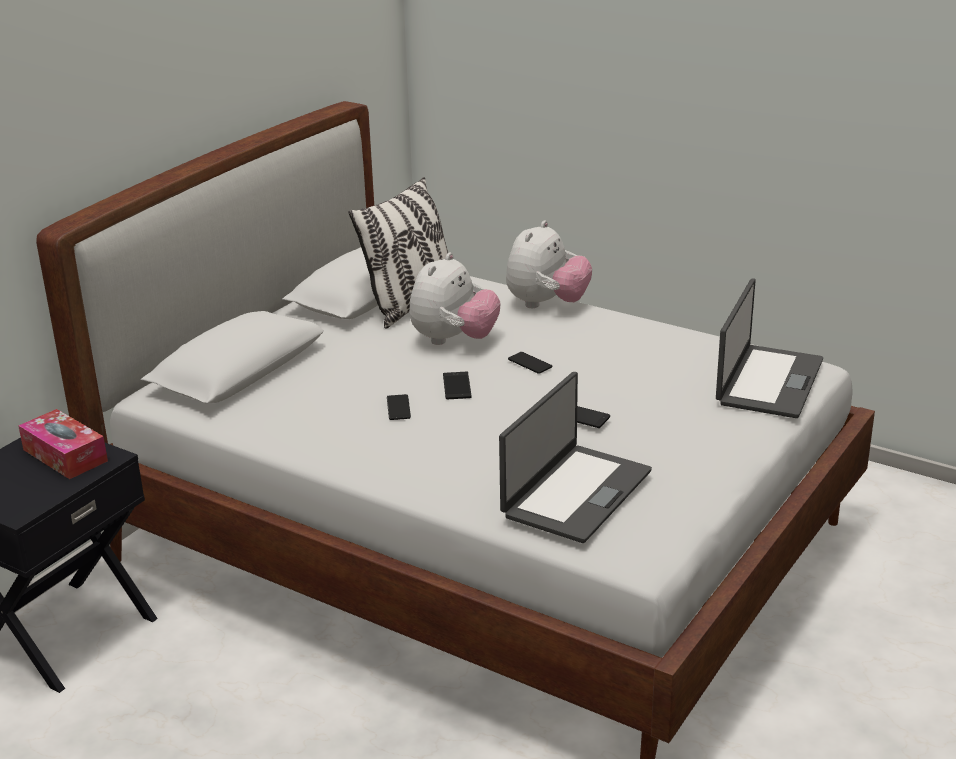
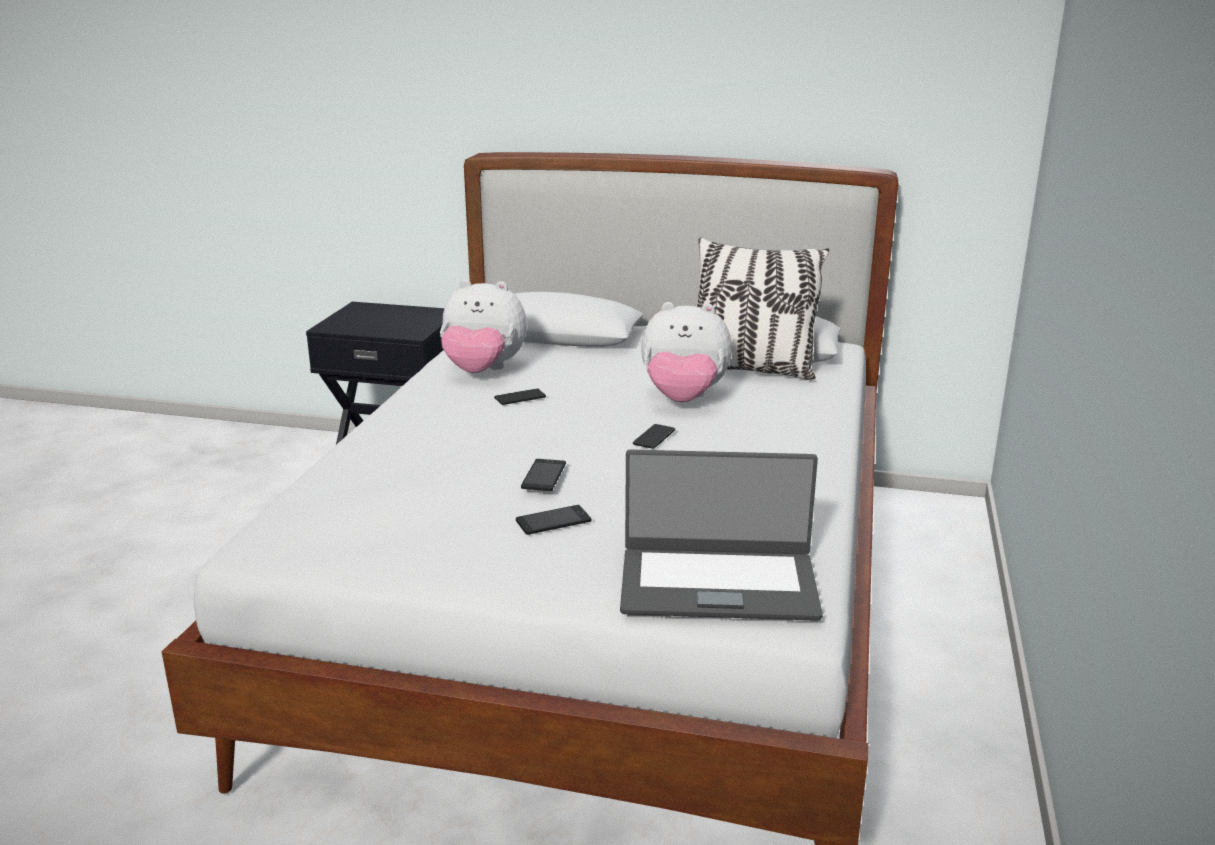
camera: 70 degrees right, 5 degrees down
tissue box [18,409,108,479] -> none
phone [443,372,472,399] -> phone moved to [516,505,591,535]
laptop [499,372,652,543] -> none
plush toy [506,220,592,308] -> plush toy moved to [440,280,527,373]

